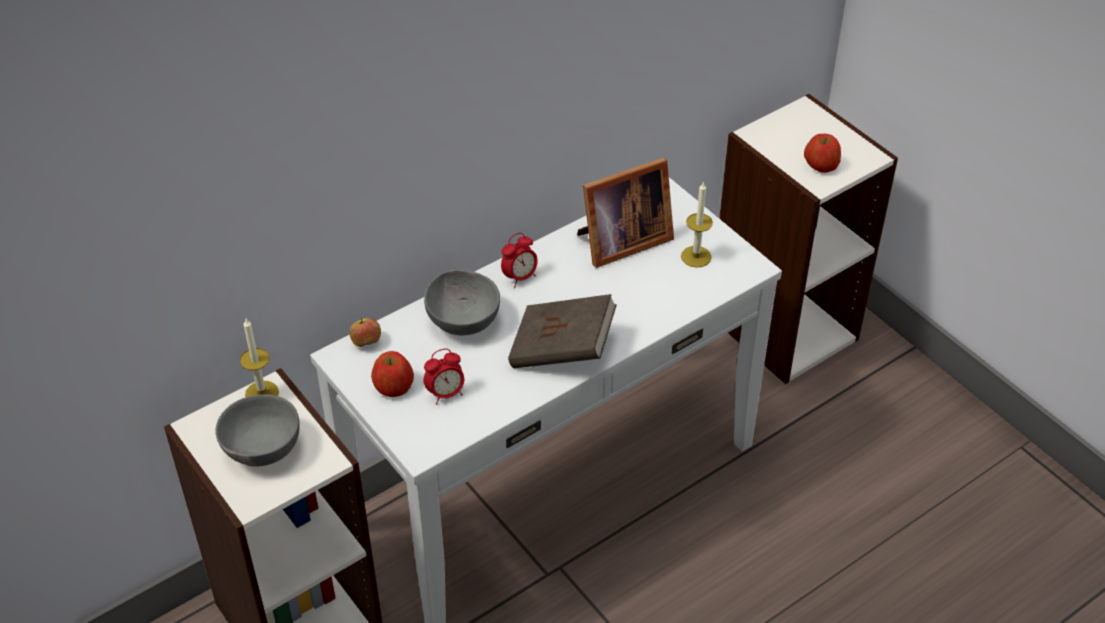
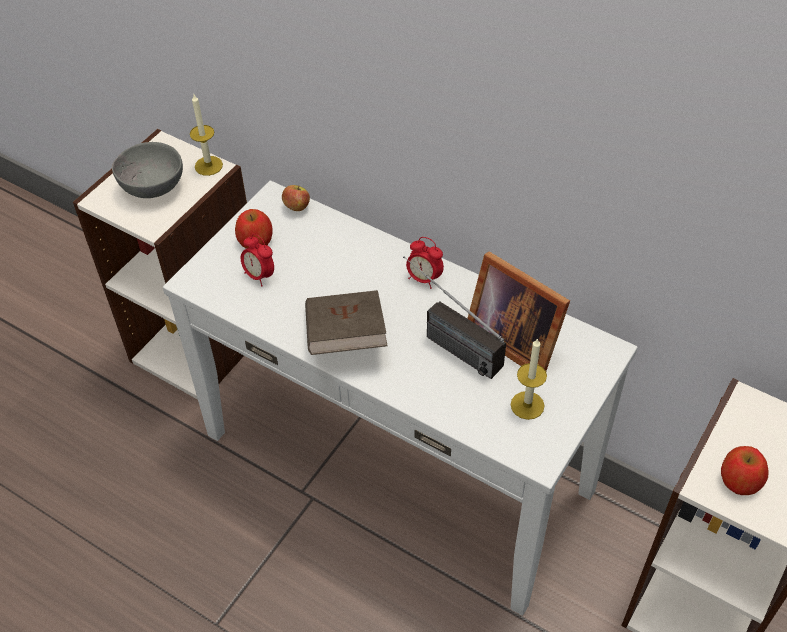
camera: 70 degrees right, 5 degrees up
grey bowl [424,270,500,335] -> none
none -> radio [403,256,506,379]

